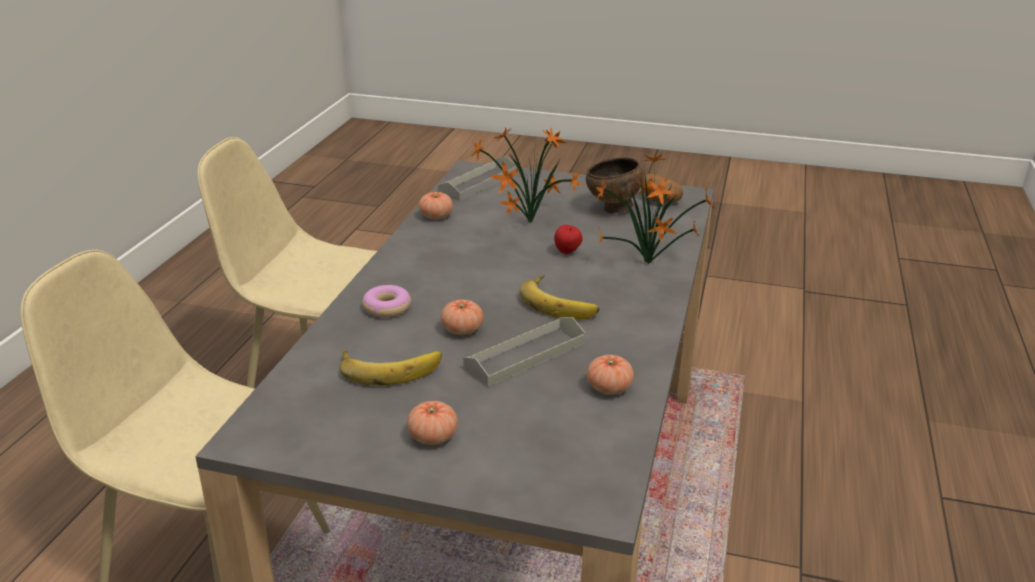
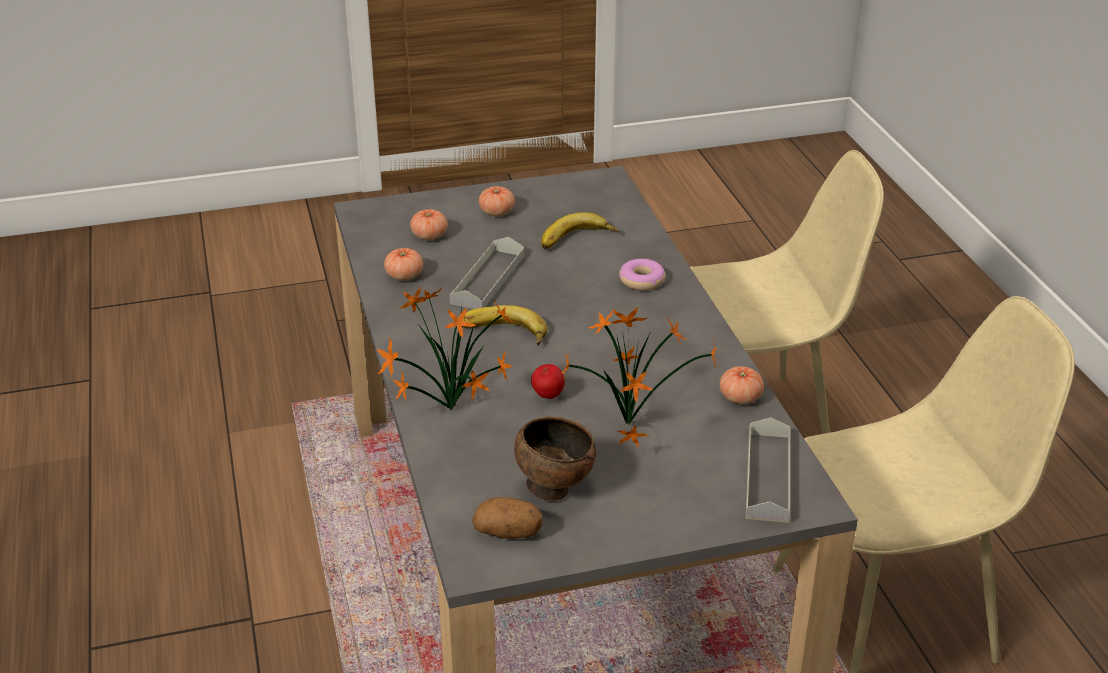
camera: 150 degrees right, 5 degrees up
tomato [441,300,483,335] -> tomato moved to [410,209,448,240]

